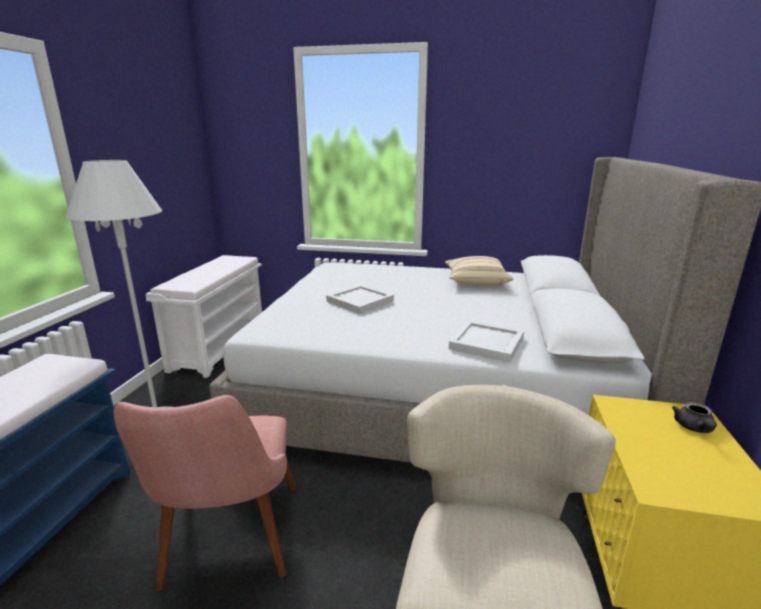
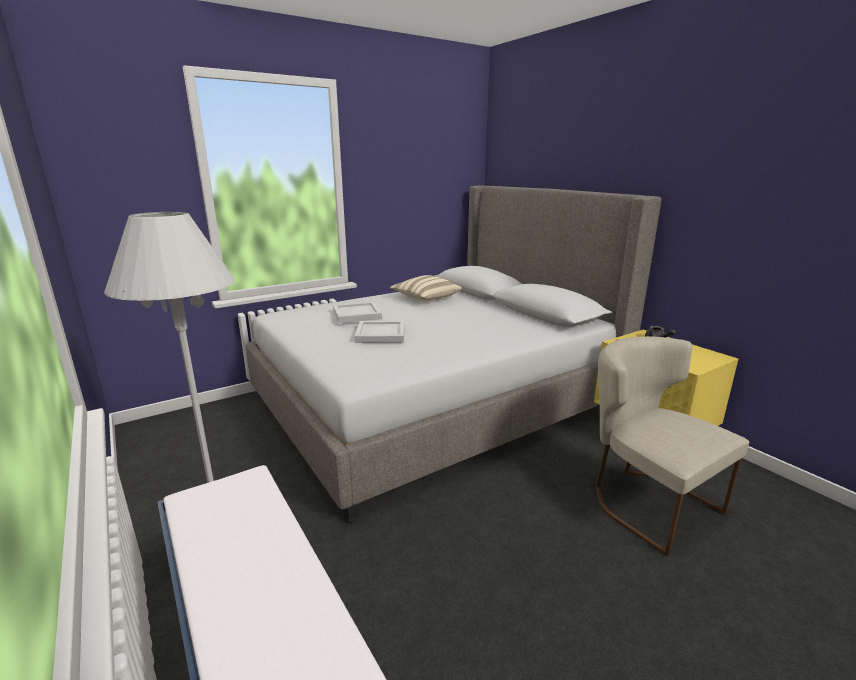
camera: 45 degrees left, 0 degrees up
pink chair [114,395,296,591] -> none
white bench [146,255,262,378] -> none
white tray [449,321,524,363] -> white tray moved to [333,302,382,323]

